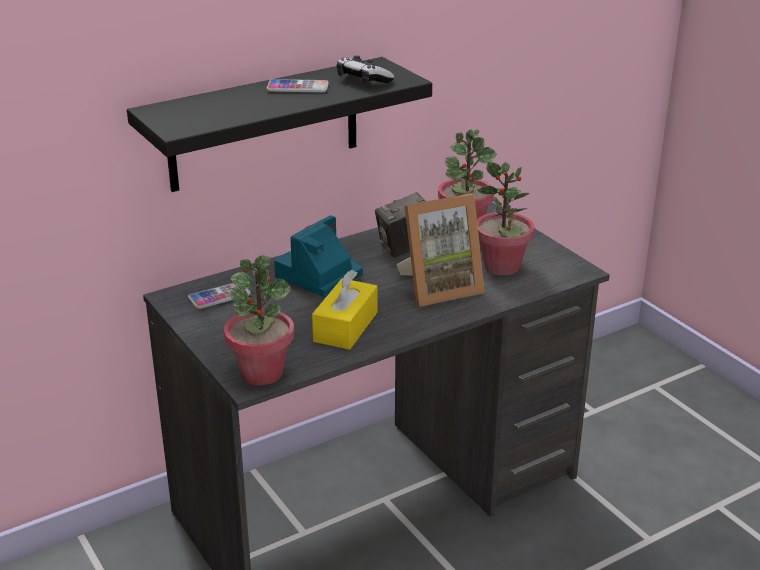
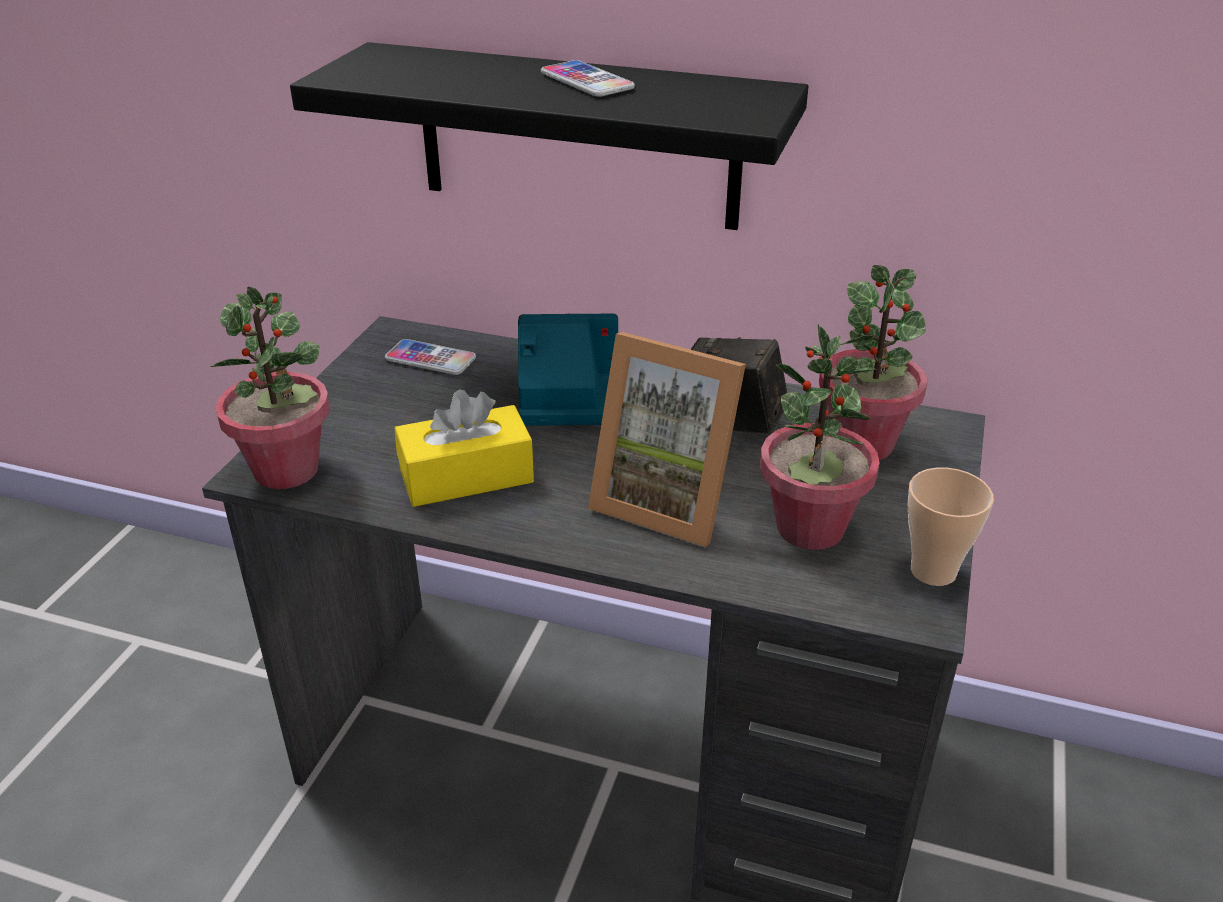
camera: 50 degrees right, 5 degrees up
game controller [337,55,395,84] -> none
none -> cup [908,467,994,586]

